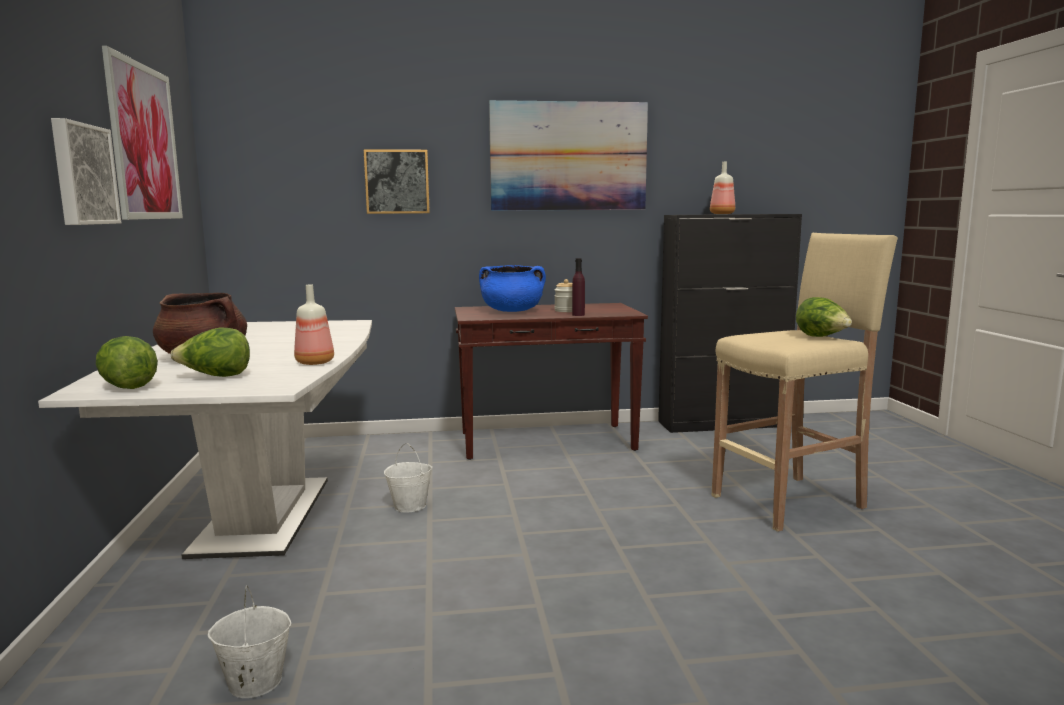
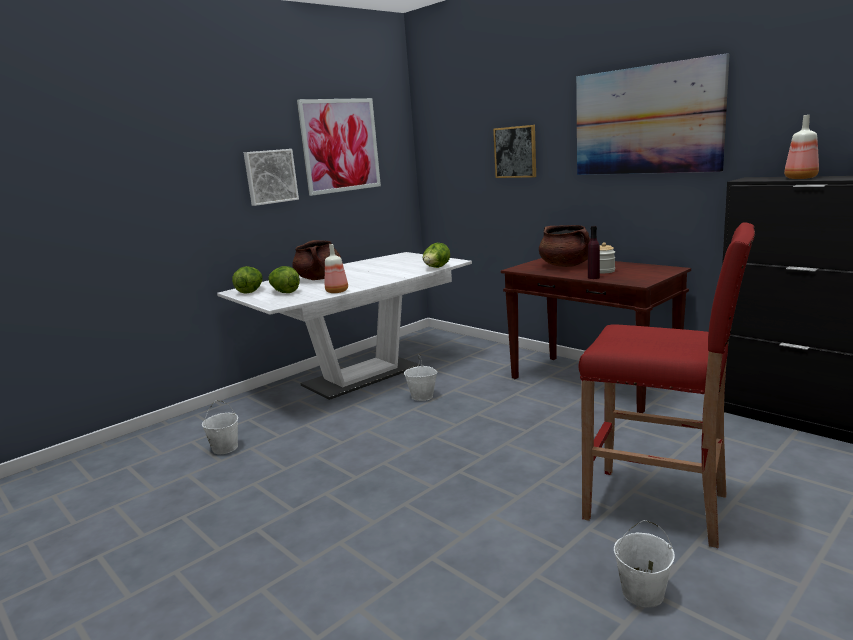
camera: 55 degrees right, 5 degrees up
blue cooking pot [479,265,546,312] -> brown cooking pot [539,225,591,267]
beige stool [712,233,898,532] -> red stool [579,222,755,548]
lettuce [796,297,852,337] -> lettuce moved to [423,243,450,268]
none -> white bucket [614,520,675,608]

